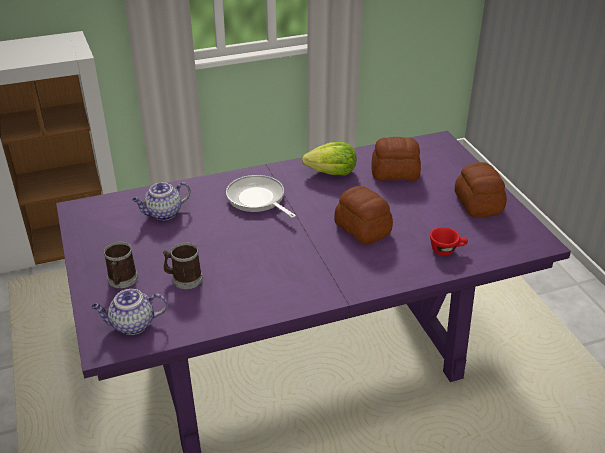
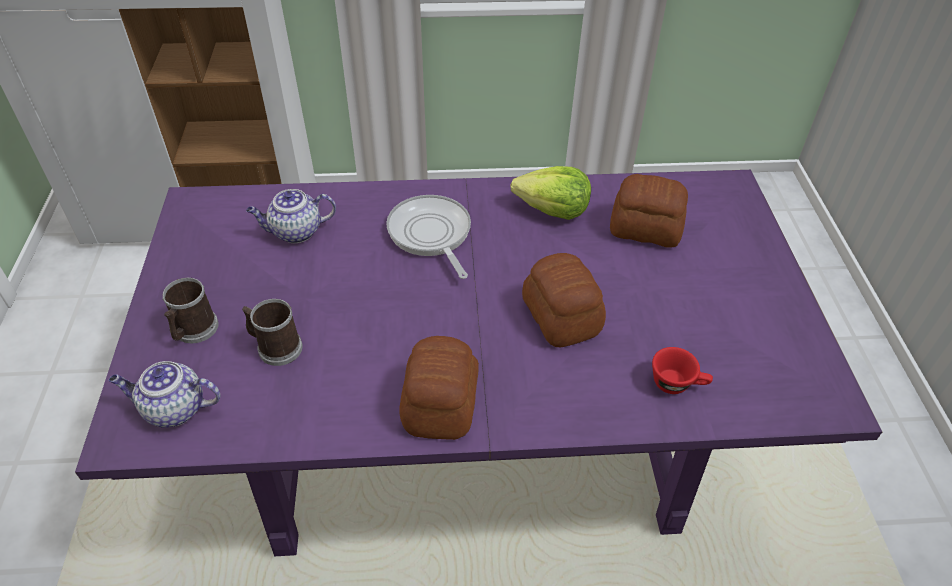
camera: 15 degrees right, 10 degrees up
bread [455,162,507,218] -> bread moved to [399,336,479,440]

